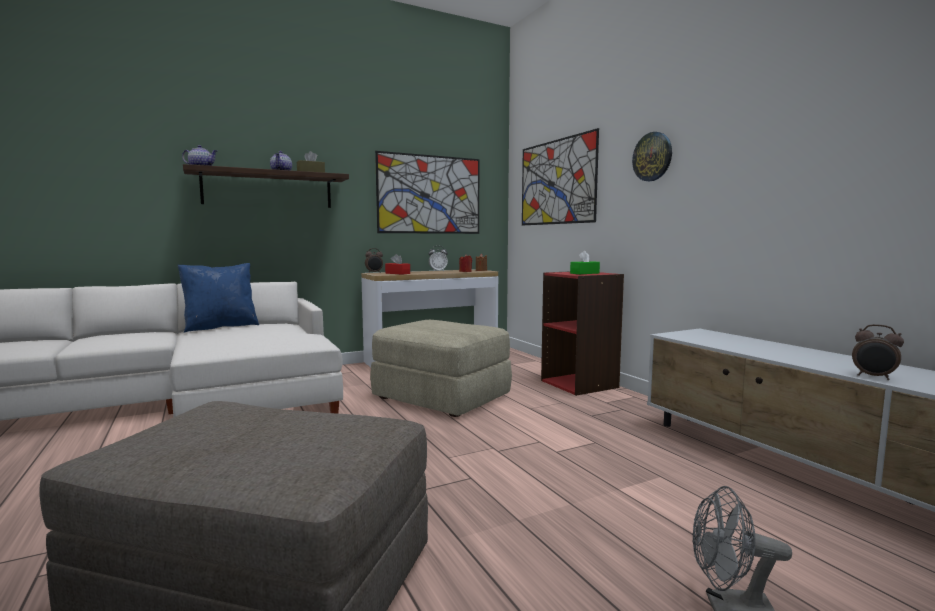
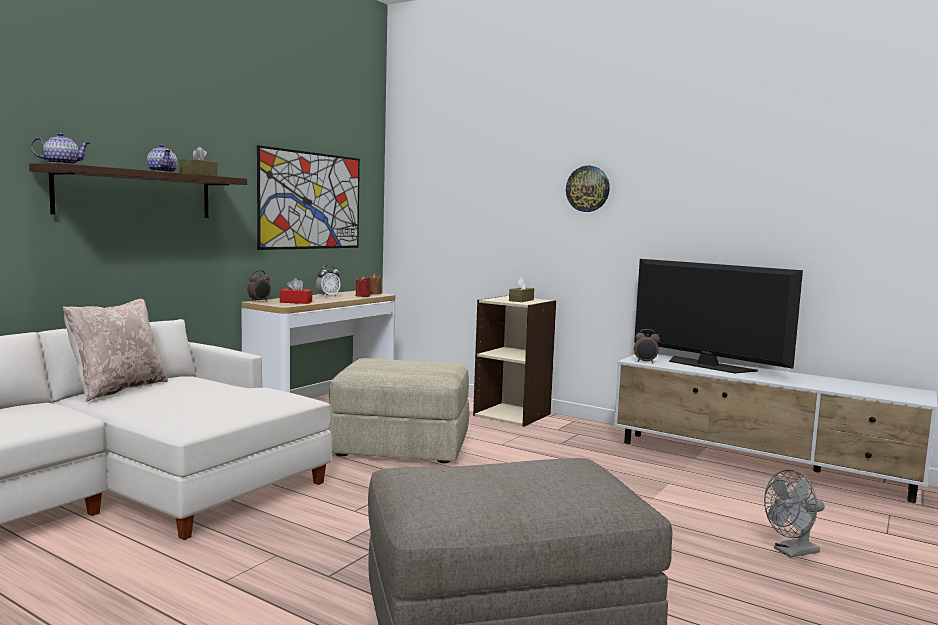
camera: 30 degrees left, 0 degrees up
blue pillow [178,263,259,333] -> beige pillow [63,299,168,402]
picture [522,128,599,225] -> none
red bookcase [541,272,624,396] -> beige bookcase [473,295,556,427]
green tissue box [570,251,600,274] -> brown tissue box [509,277,534,302]
alarm clock [852,324,904,380] -> alarm clock moved to [634,329,660,363]
none -> television [634,259,803,373]

